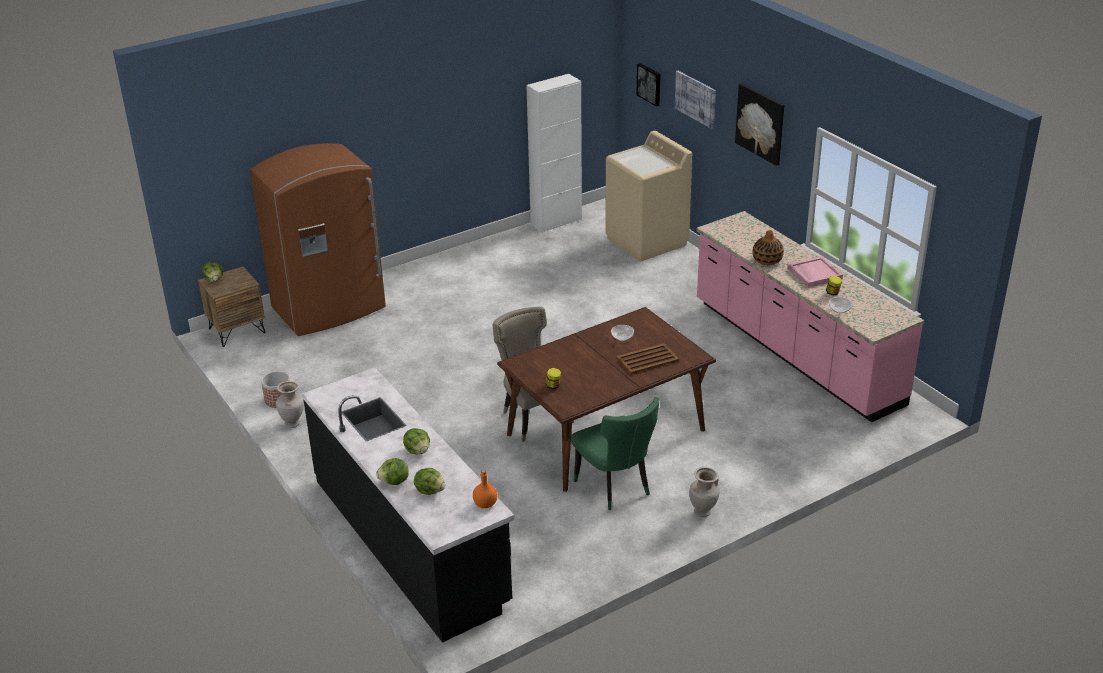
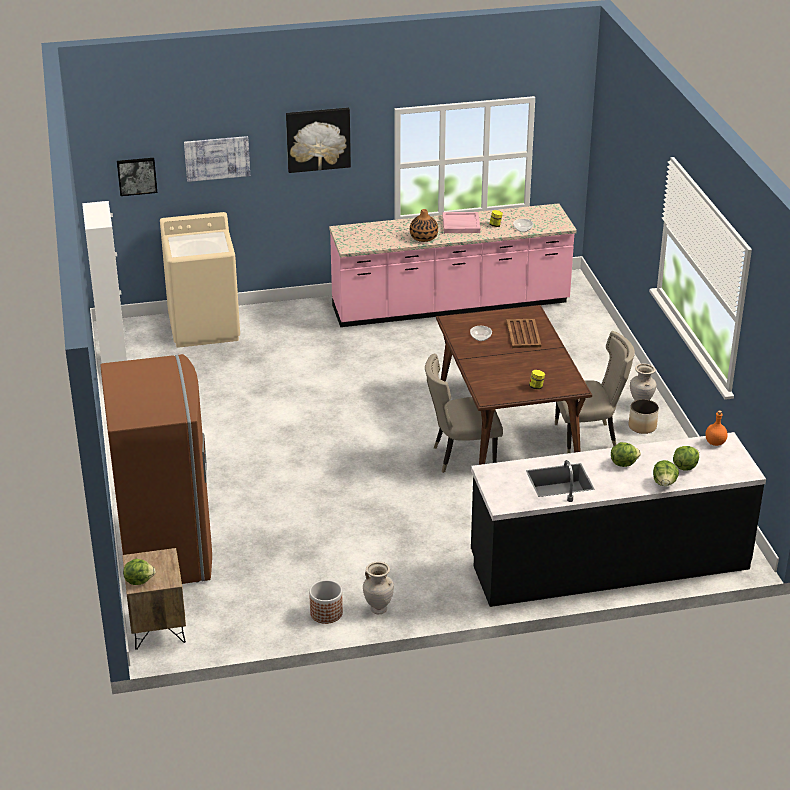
camera: 70 degrees left, 0 degrees up
green chair [571,397,659,510] -> beige chair [555,331,635,454]
none -> planter [629,399,659,434]

